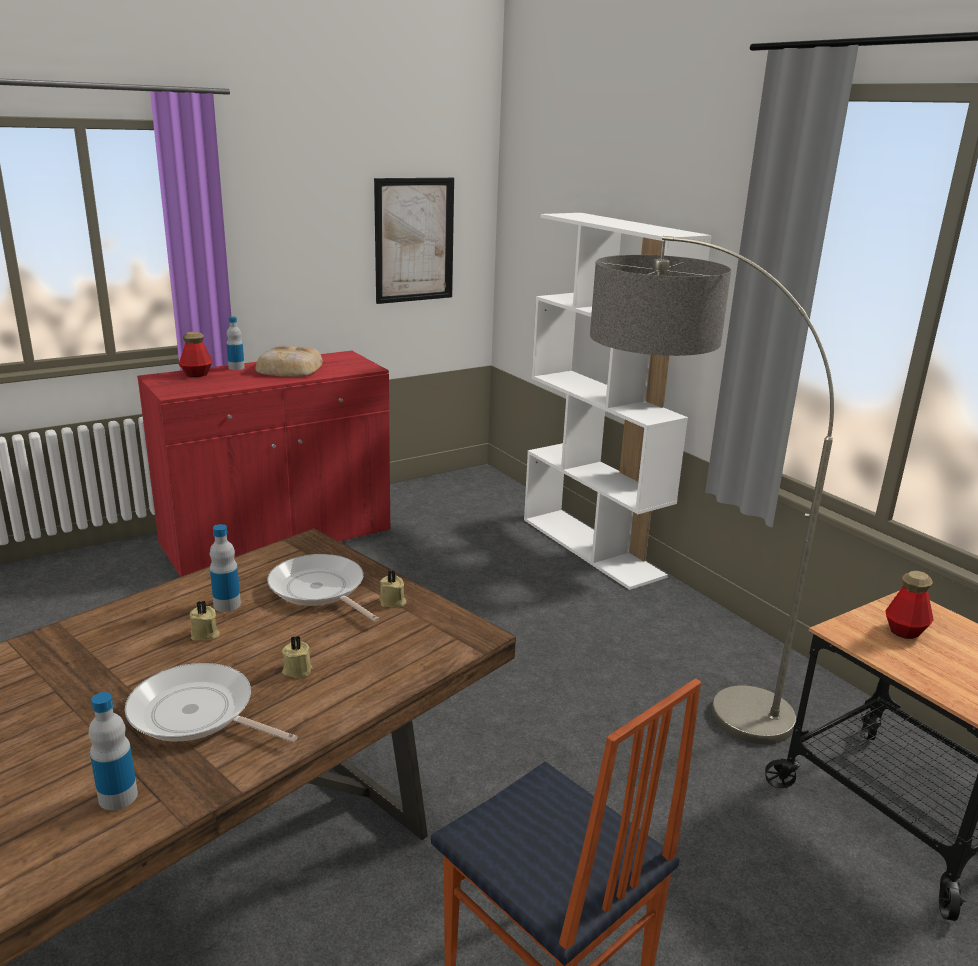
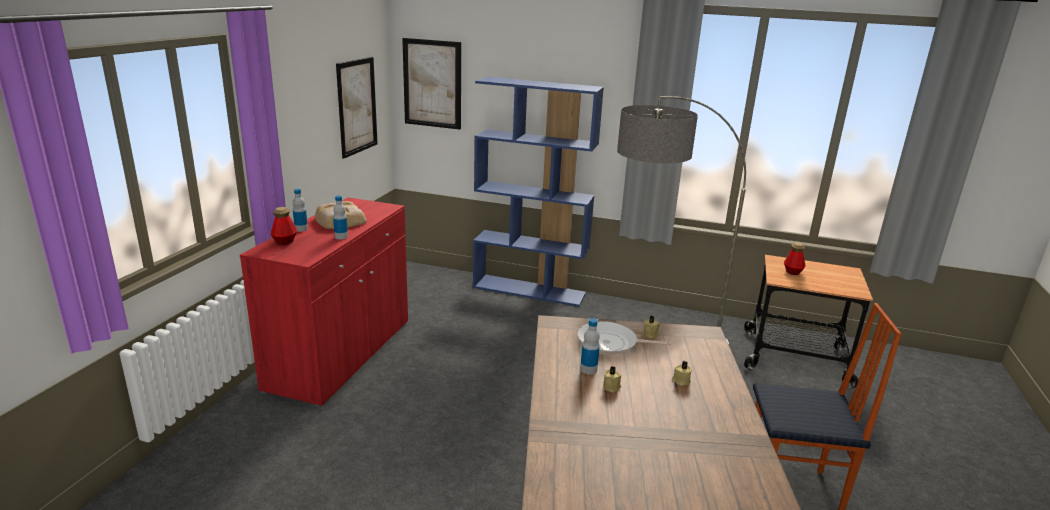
camera: 40 degrees left, 0 degrees up
bottle [89,692,138,810] -> bottle moved to [333,195,348,239]
frying pan [125,663,297,742] -> none
white bookcase [524,213,712,590] -> blue bookcase [473,77,604,307]
none -> picture [402,38,461,129]

